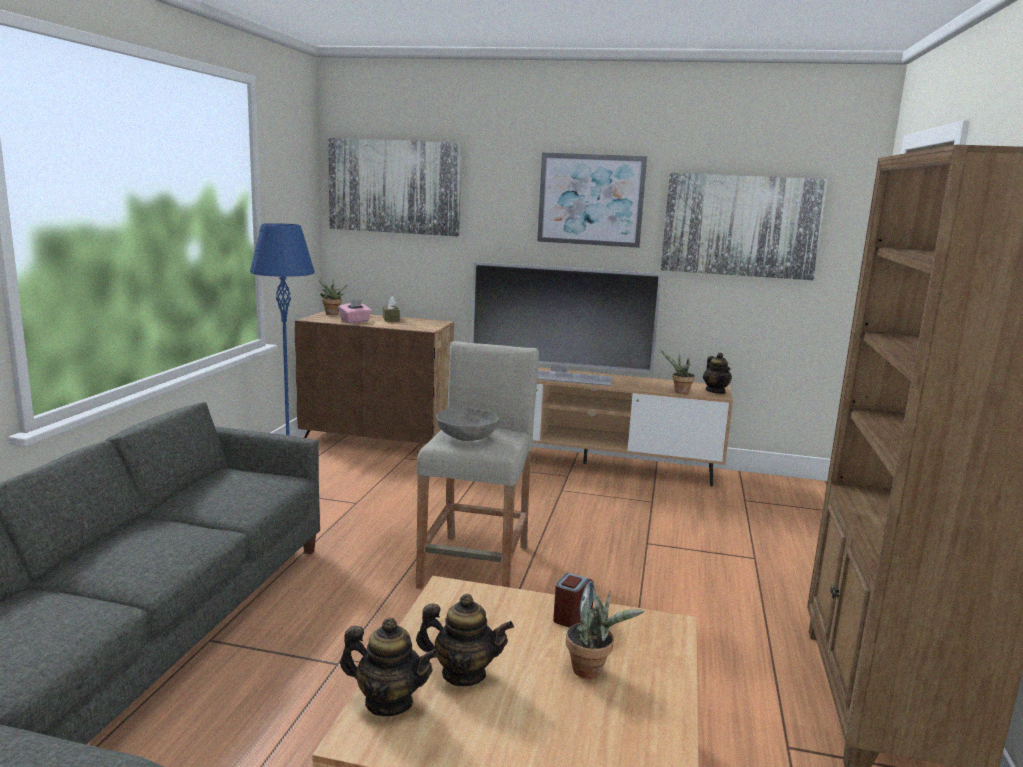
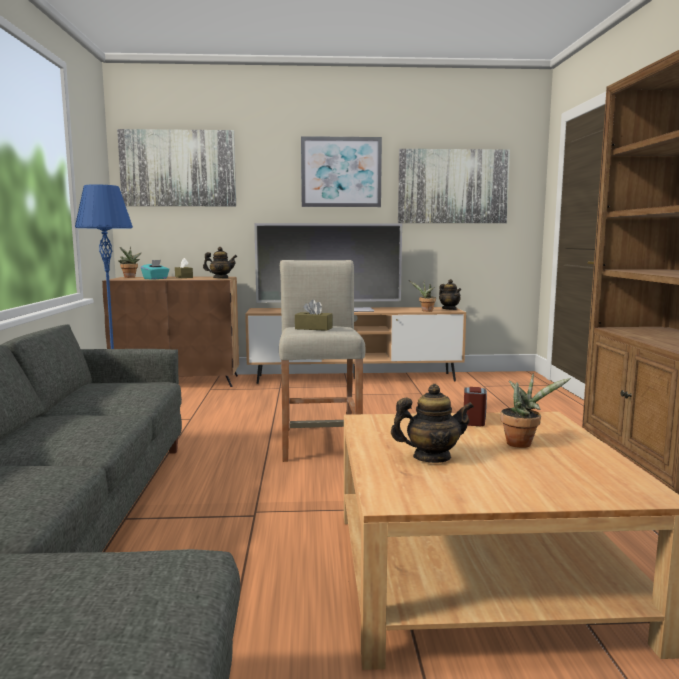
camera: 15 degrees left, 5 degrees down
pink tissue box [338,299,372,323] -> turquoise tissue box [141,260,169,280]
teapot [340,618,438,716] -> teapot moved to [203,247,237,278]
grey bowl [436,408,499,441] -> brown tissue box [295,300,333,331]

